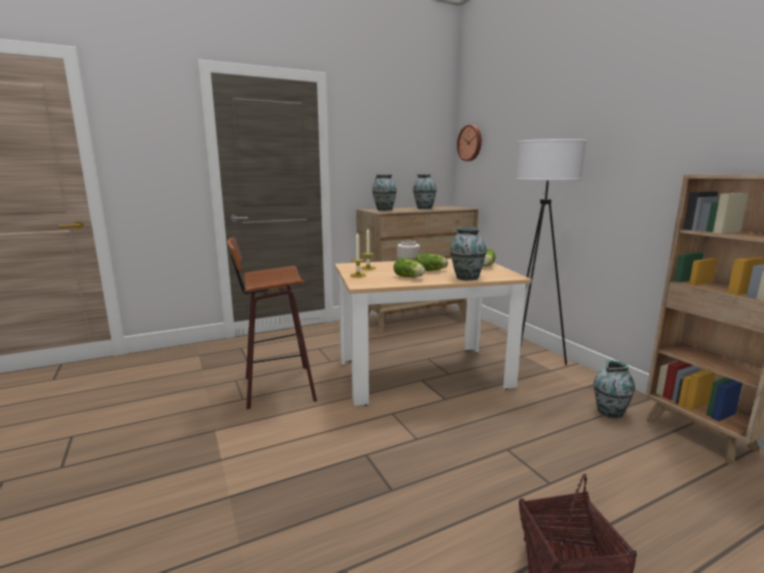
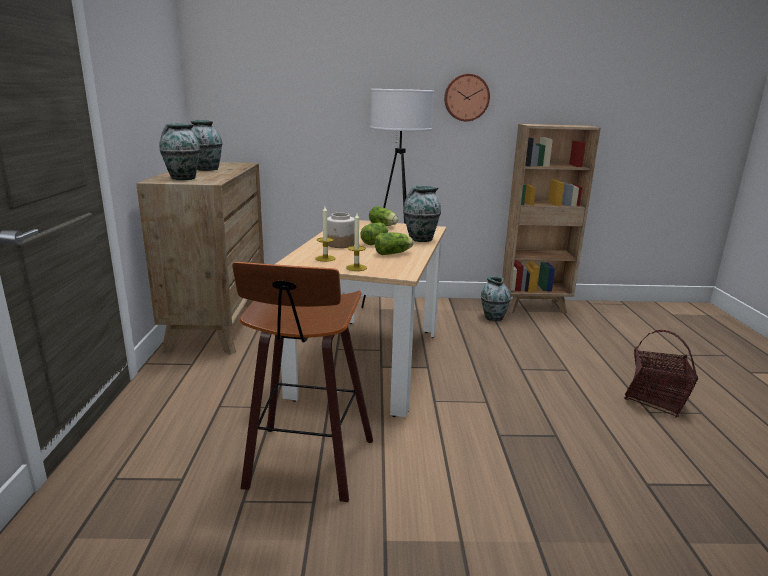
camera: 65 degrees left, 5 degrees up
wall clock [457,125,482,161] -> wall clock moved to [444,74,490,121]

